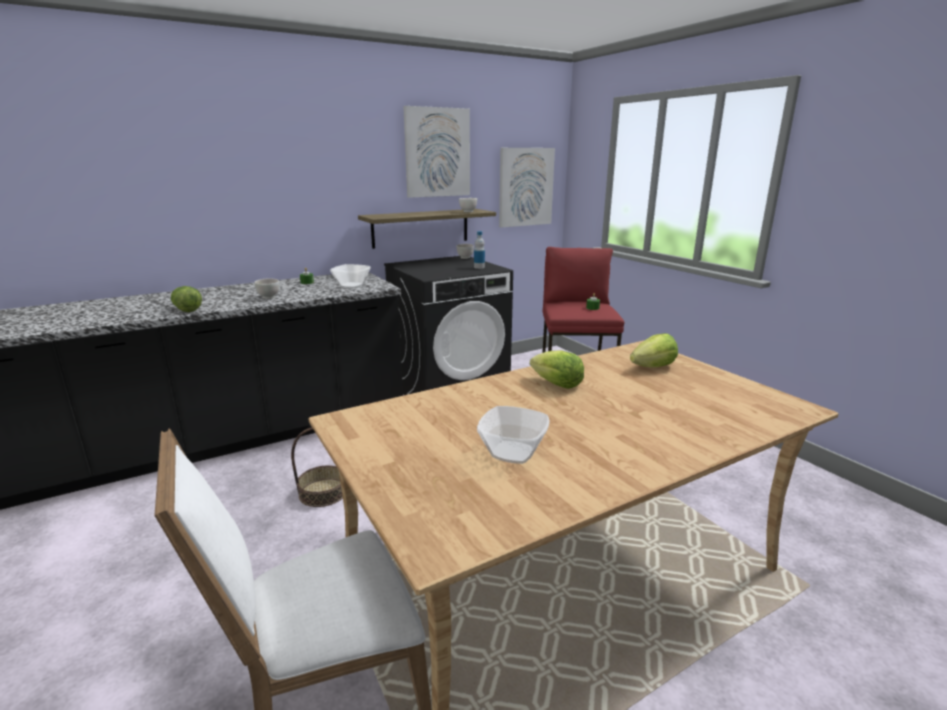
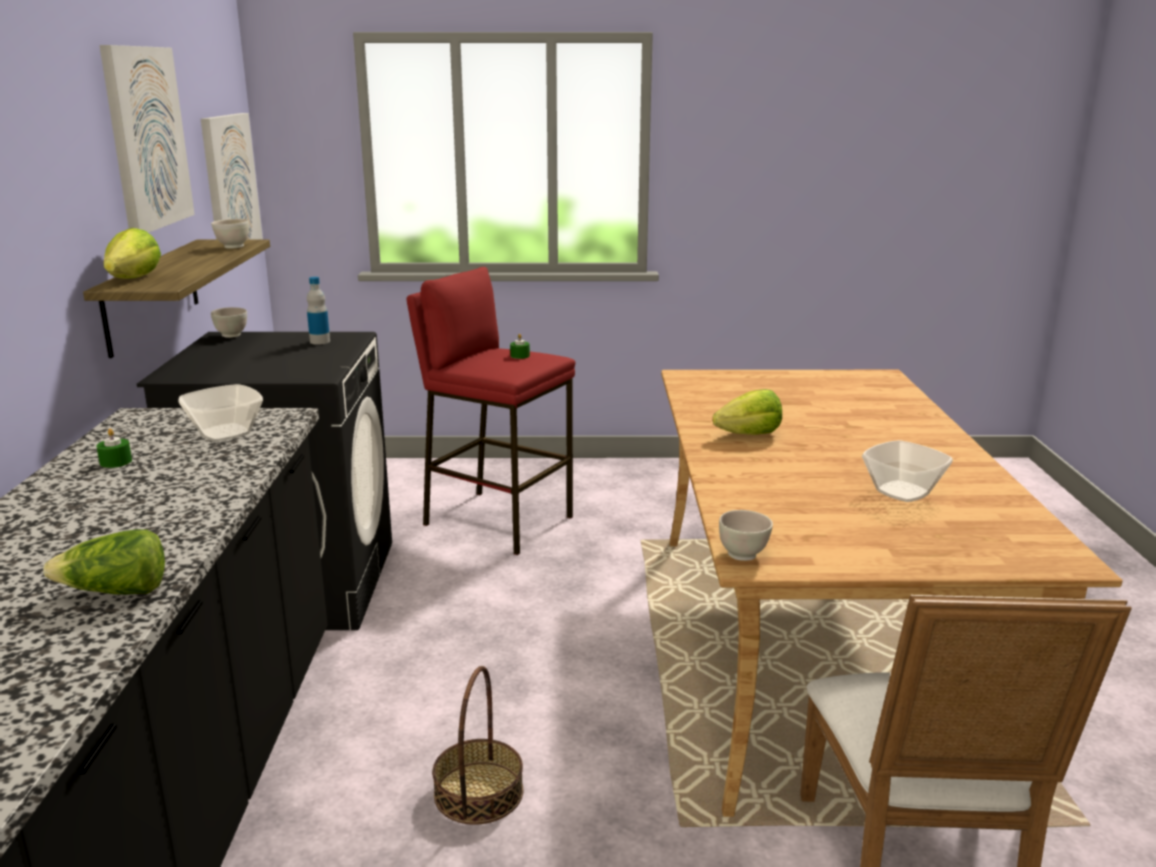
camera: 60 degrees left, 0 degrees up
white bowl [254,278,279,299] -> white bowl moved to [719,510,773,561]
lettuce [630,333,678,367] -> lettuce moved to [104,228,161,279]

